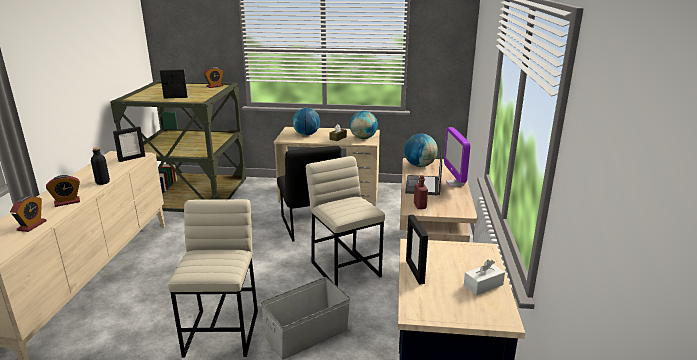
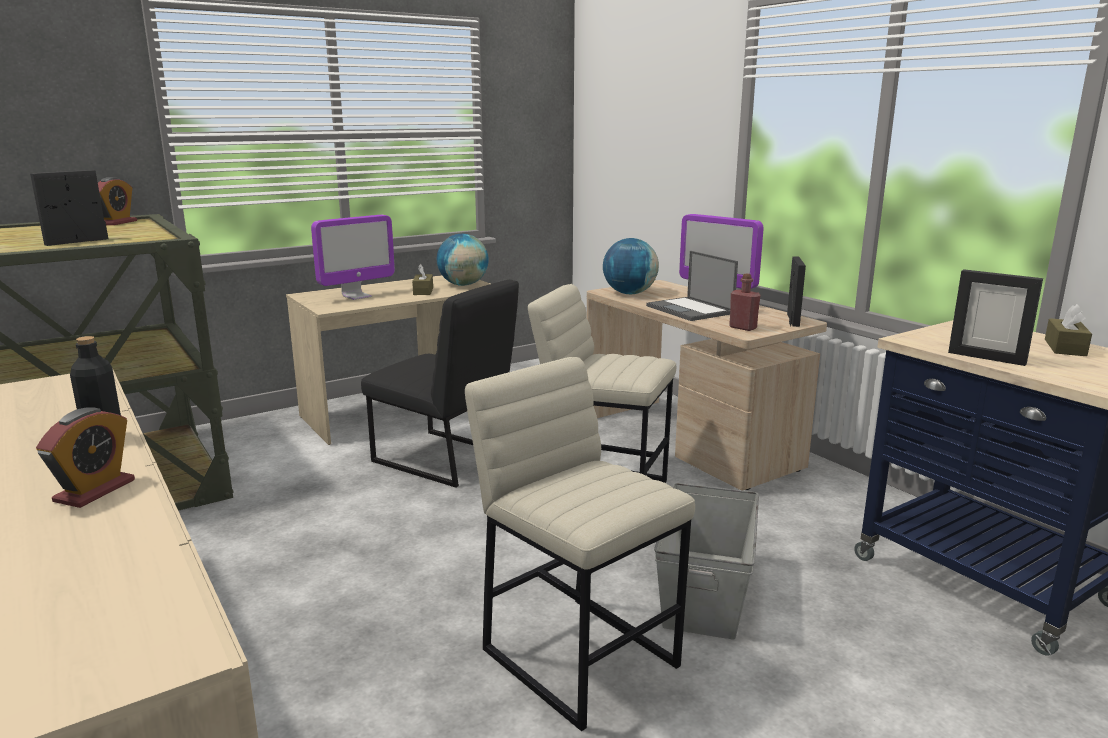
camera: 40 degrees left, 5 degrees down
alarm clock [10,195,47,232] -> none
picture frame [113,126,145,162] -> picture frame moved to [787,256,806,327]
globe [293,108,320,136] -> monitor [311,215,395,300]
white tissue box [464,260,505,295] -> brown tissue box [1045,304,1092,356]

